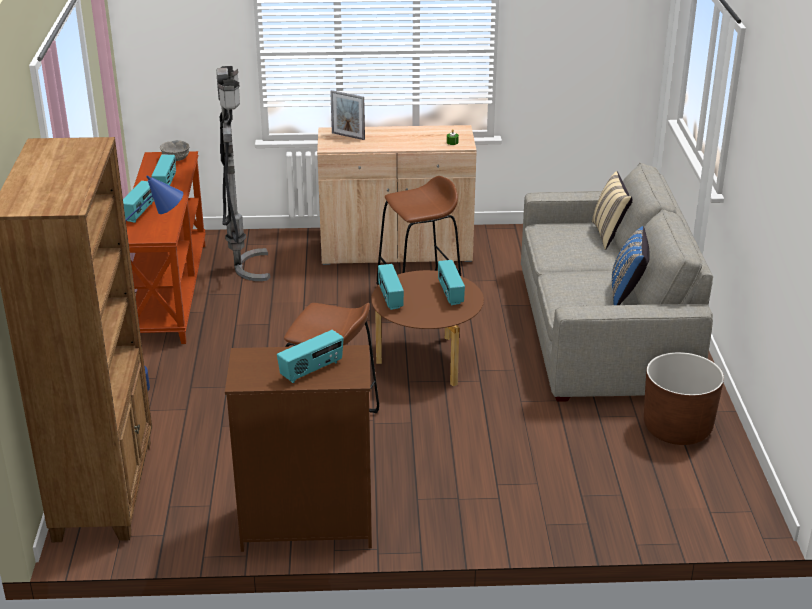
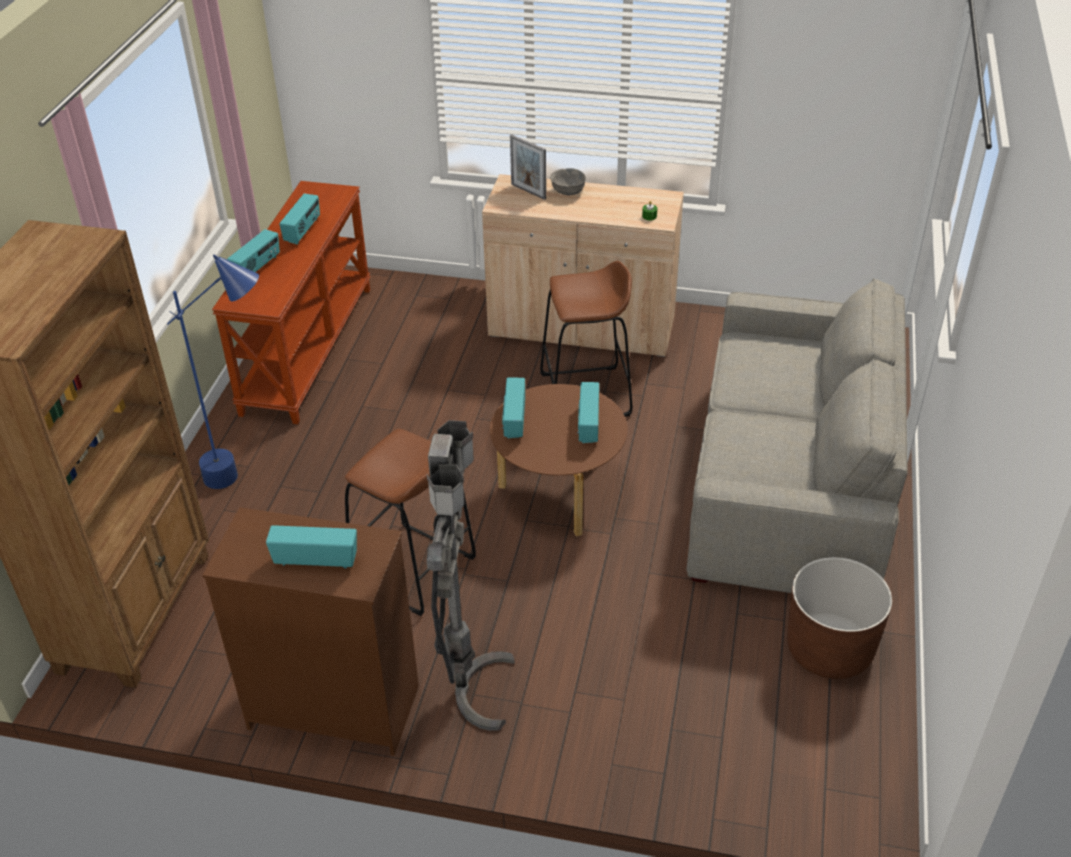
camera: 15 degrees right, 10 degrees up
grey bowl [160,140,190,161] -> grey bowl moved to [550,168,586,195]
grey floor lamp [216,66,270,281] -> grey floor lamp moved to [426,420,515,731]
radio [277,330,344,383] -> radio turned 150 degrees counterclockwise [266,525,357,568]
beige pillow [592,171,632,250] -> none
blue pillow [612,226,650,305] -> none

